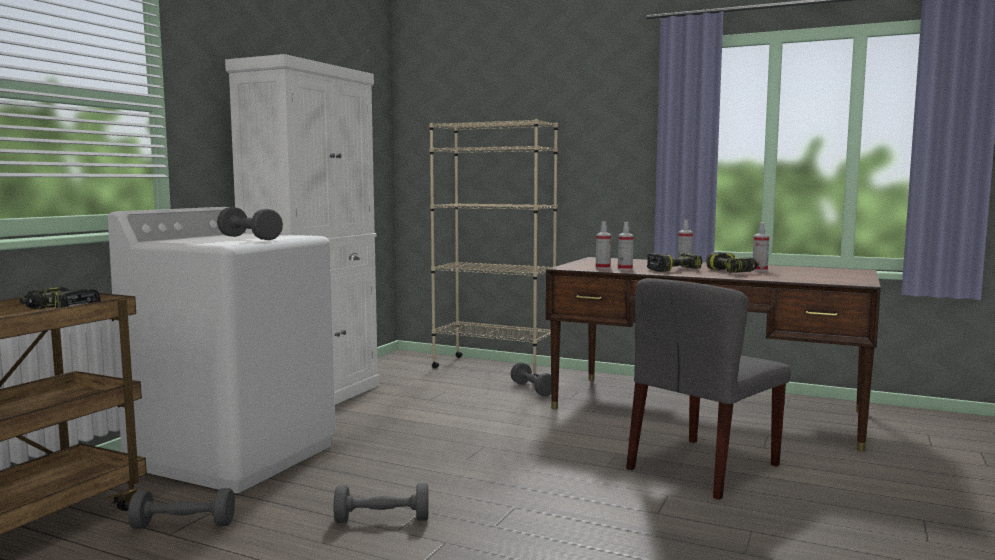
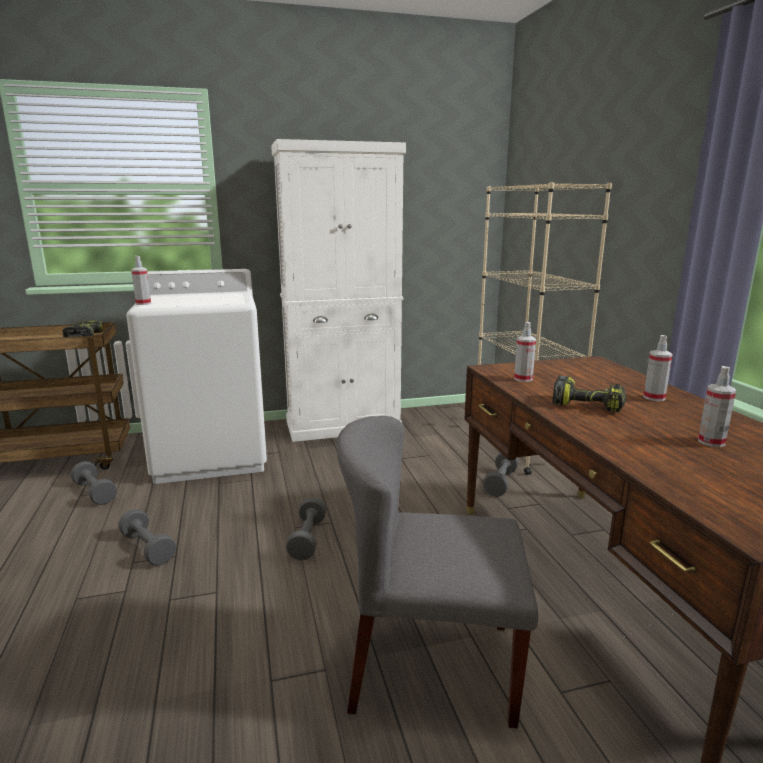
camera: 50 degrees right, 10 degrees up
grey dumbbell [217,207,283,240] -> grey dumbbell moved to [286,497,326,560]
spray bottle [618,222,634,270] -> spray bottle moved to [131,256,151,305]
power drill [706,252,759,273] -> none

